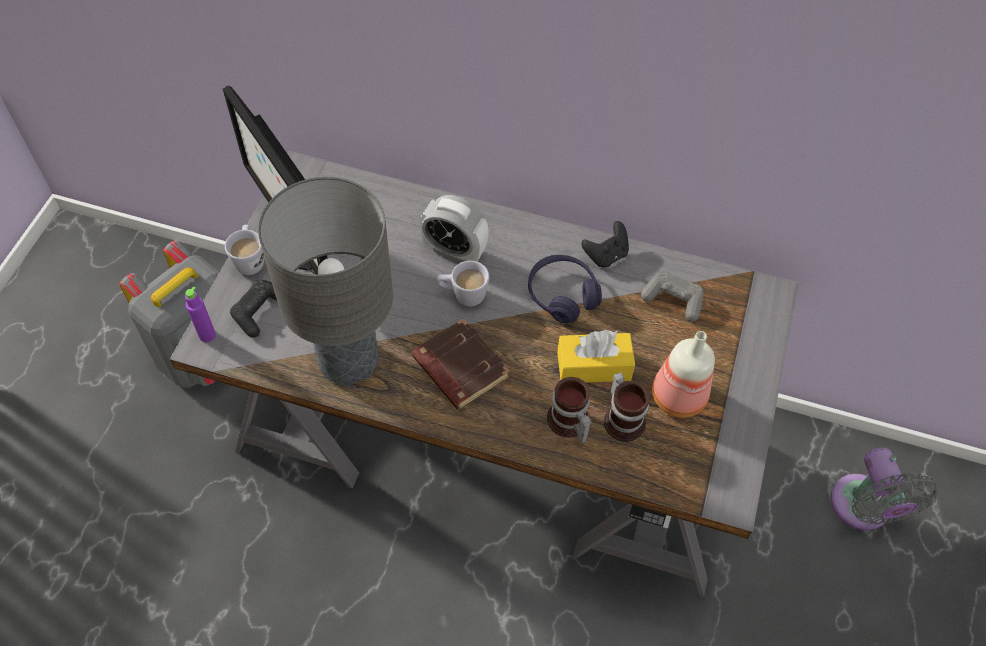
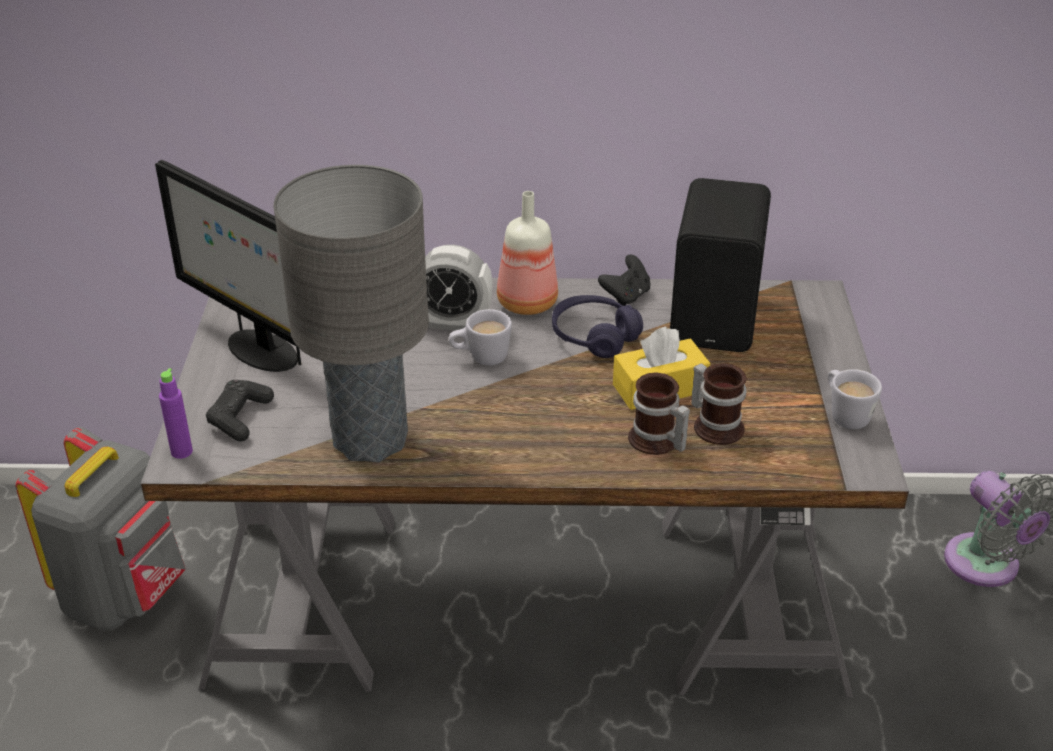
camera: 15 degrees left, 20 degrees down
white mug [225,225,264,275] -> white mug moved to [828,369,882,429]
brown book [412,319,510,410] -> none
grey game controller [641,271,704,322] -> black speaker [670,178,771,352]
bottle [652,331,715,418] -> bottle moved to [497,191,558,315]

